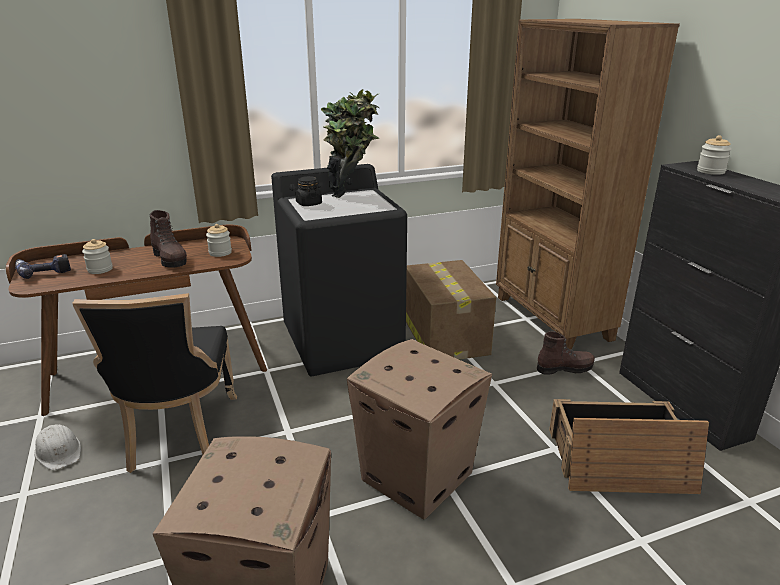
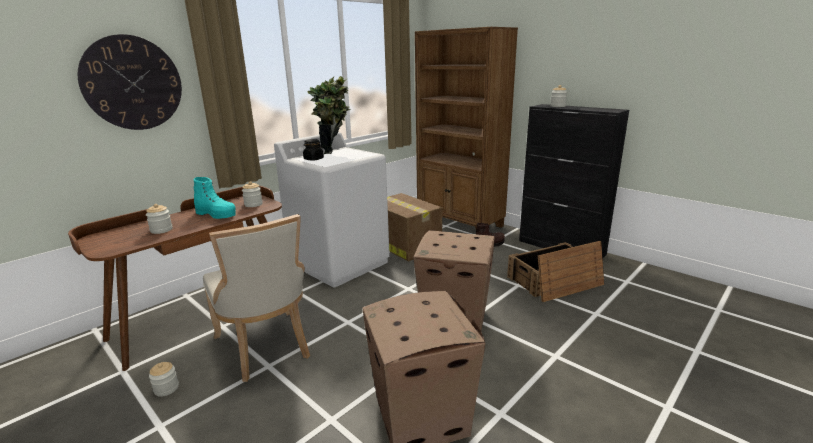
camera: 25 degrees left, 5 degrees down
power drill [15,254,71,279] -> none
white hard hat [34,424,81,470] -> jar [149,362,179,397]
black chair [72,293,237,473] -> beige chair [203,214,310,382]
brown boot [150,210,187,268] -> turquoise boot [194,177,236,219]
black washing machine [271,164,407,376] -> white washing machine [274,132,390,287]
none -> wall clock [78,34,182,130]

